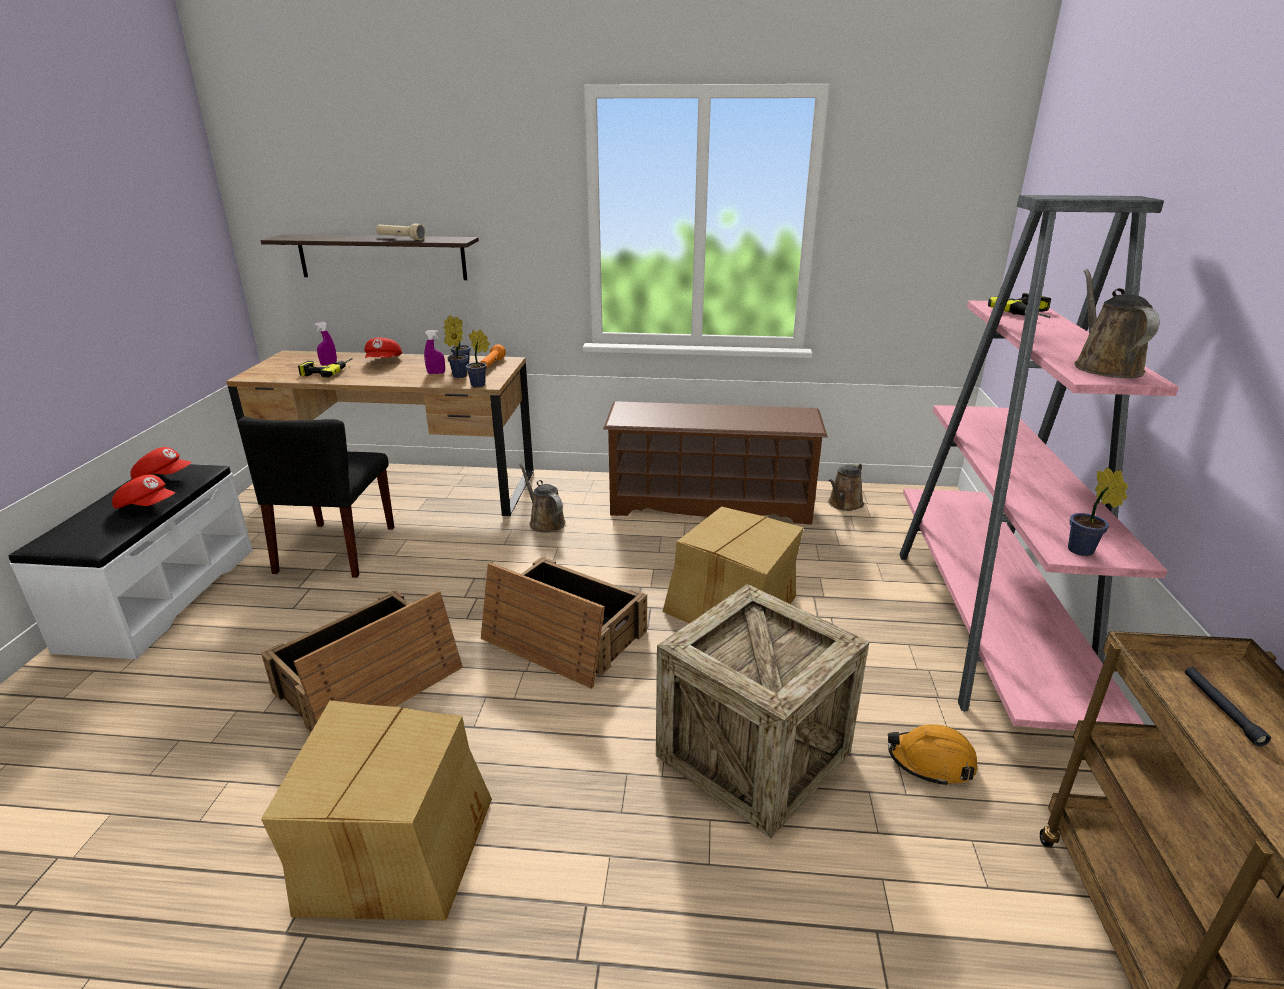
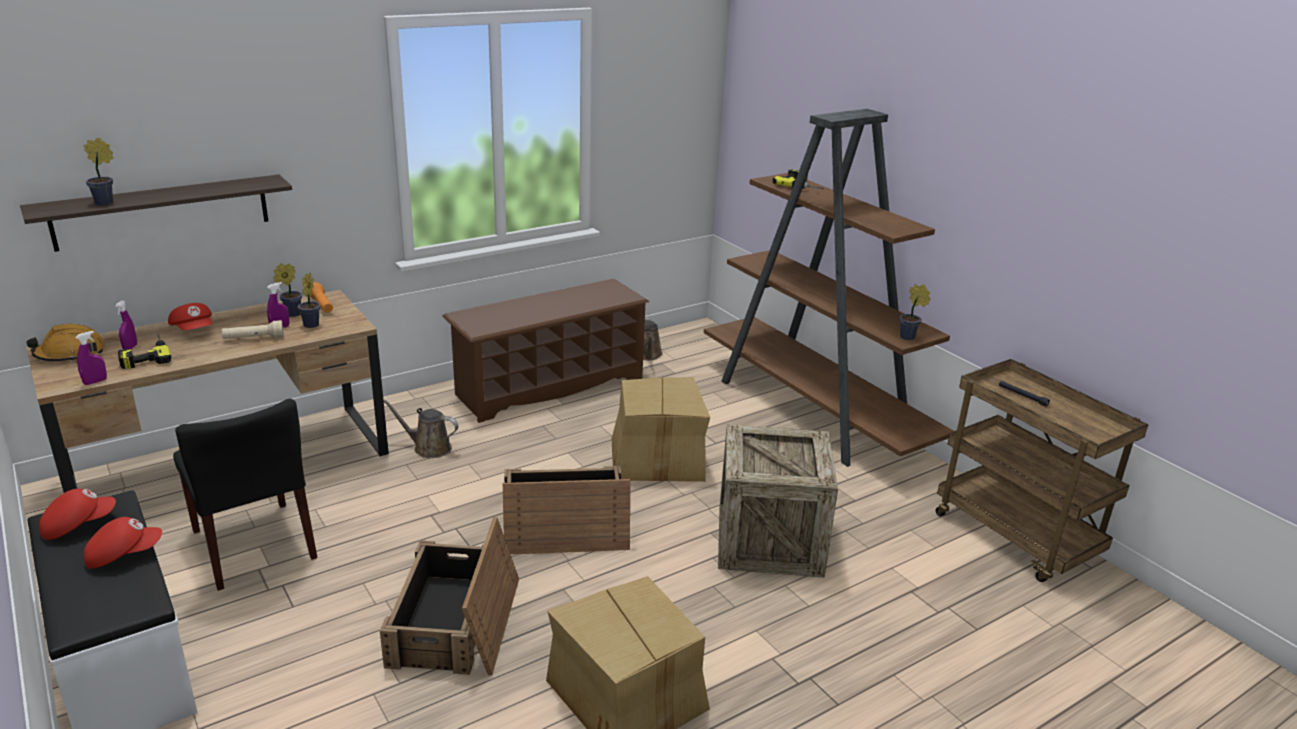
camera: 40 degrees left, 0 degrees up
beige flashlight [376,224,425,240] -> beige flashlight moved to [222,320,284,339]
potted plant [466,329,489,387] -> potted plant moved to [83,137,114,205]
orange hard hat [888,724,977,786] -> orange hard hat moved to [26,324,105,362]
pink bookcase [899,195,1179,731] -> brown bookcase [704,109,954,467]
brown watering can [1074,269,1160,378] -> none
none -> purple spray bottle [75,331,107,385]

